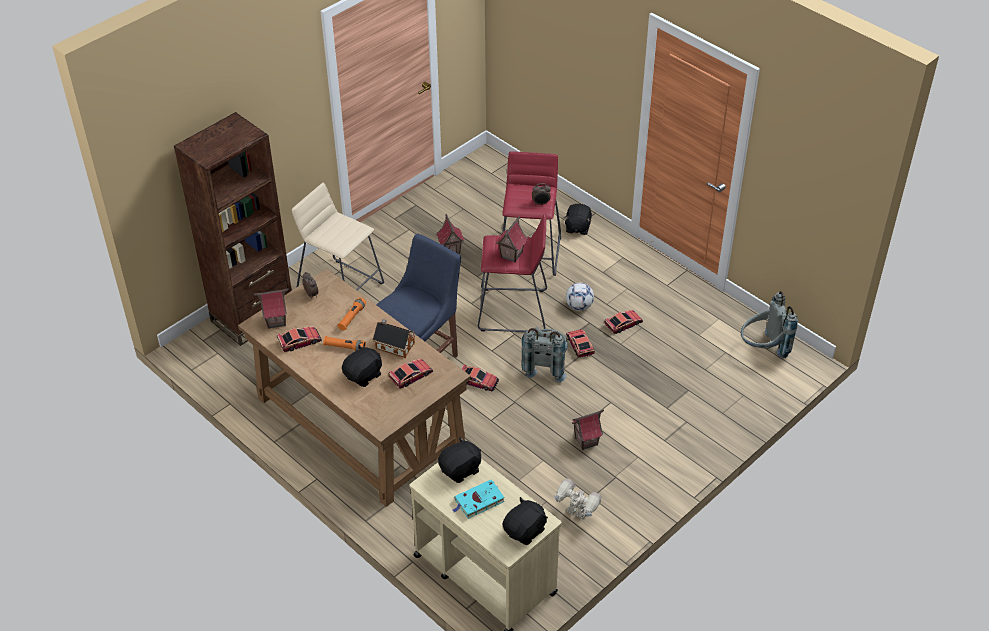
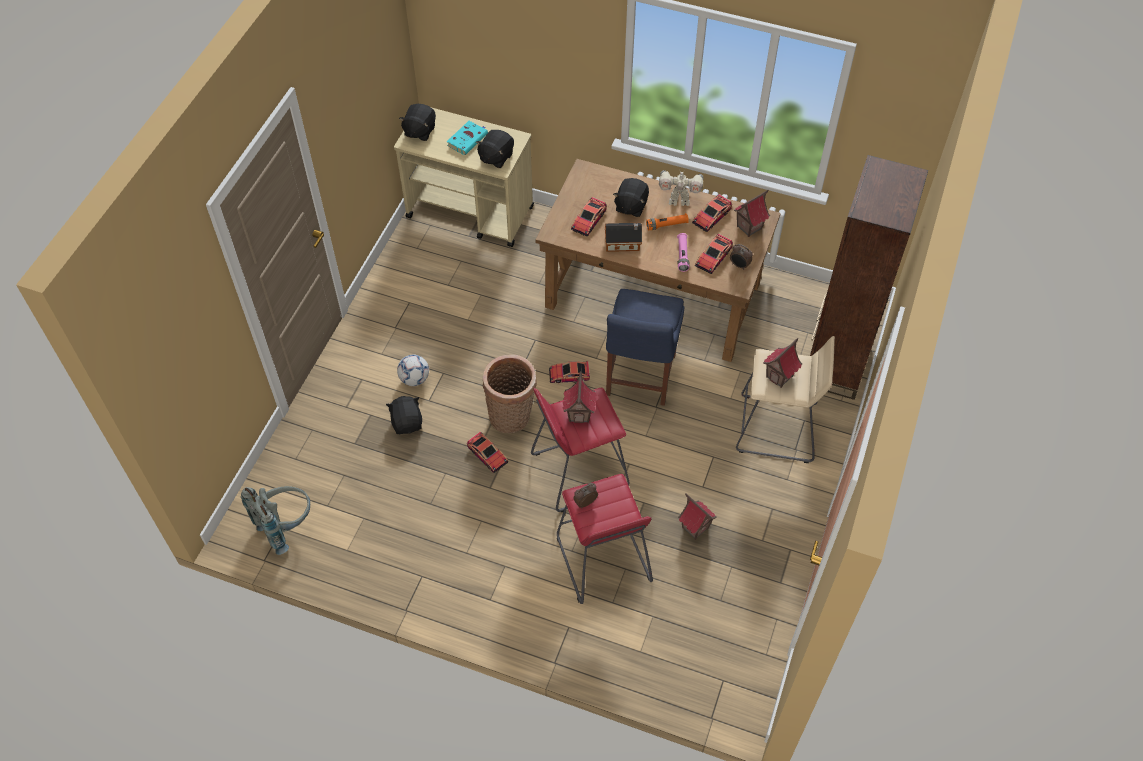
camera: 155 degrees right, 10 degrees up
orange flashlight [337,297,366,331] -> pink flashlight [677,233,690,272]
grey backpack [522,327,568,382] -> basket [483,354,537,433]
toy robot [554,478,601,520] -> toy robot moved to [659,170,704,206]
black plush toy [564,204,592,235] -> black plush toy moved to [386,396,422,434]
football [566,283,594,311] -> football moved to [397,354,429,386]
toy house [572,410,604,450] -> toy house moved to [763,338,802,388]
toy car [605,310,643,334] -> toy car moved to [695,233,733,274]

